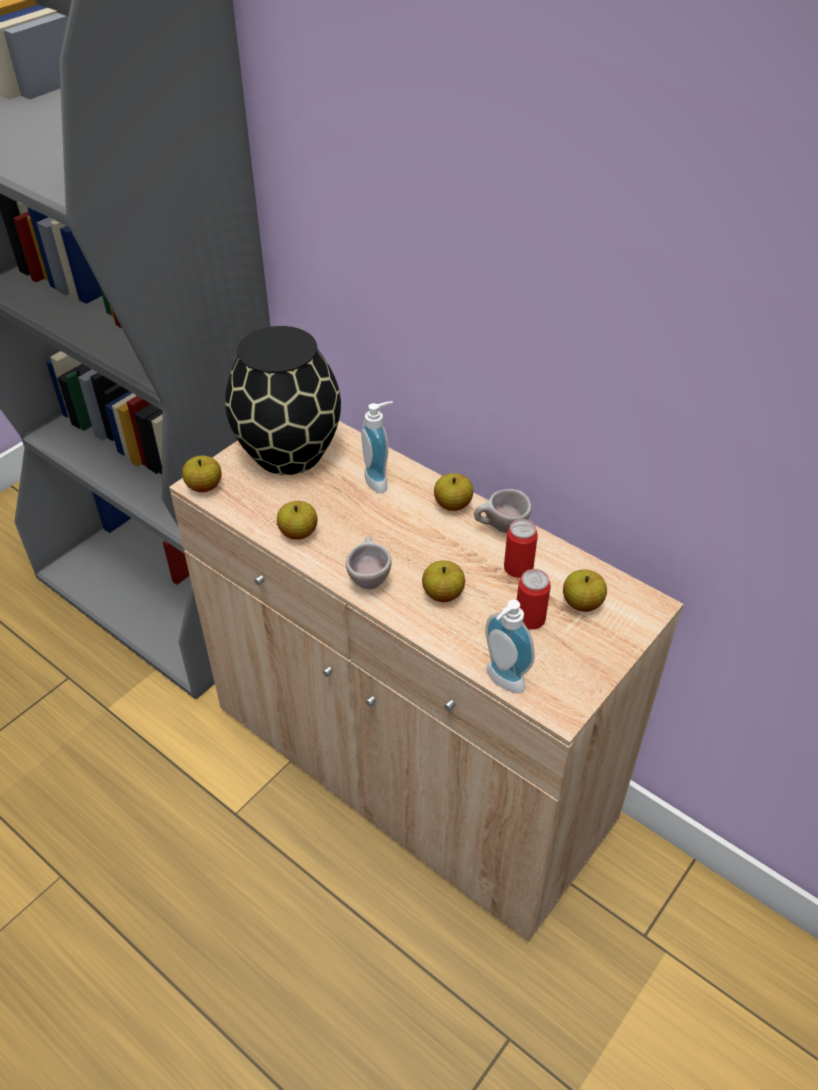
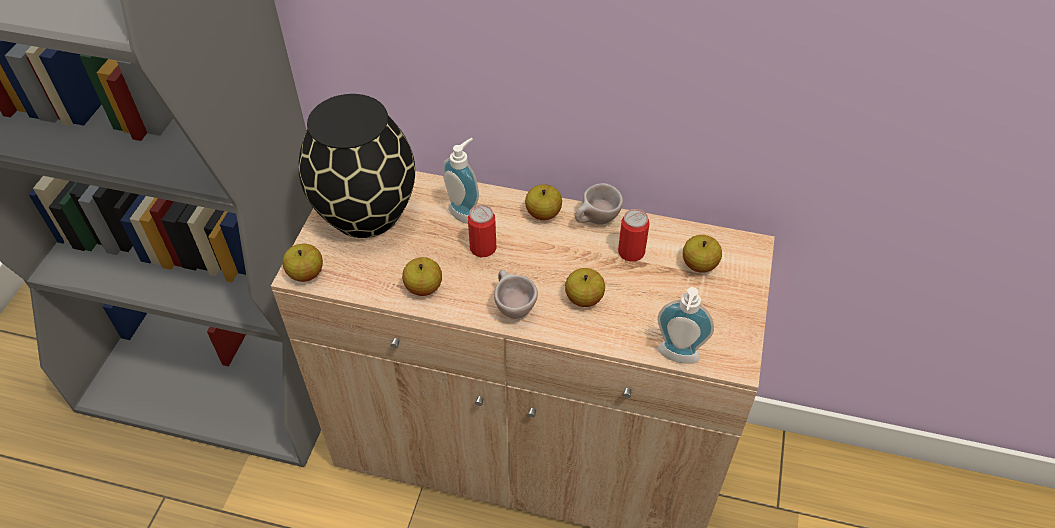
camera: 25 degrees left, 5 degrees up
can [517,569,551,630] -> can moved to [468,205,497,257]

